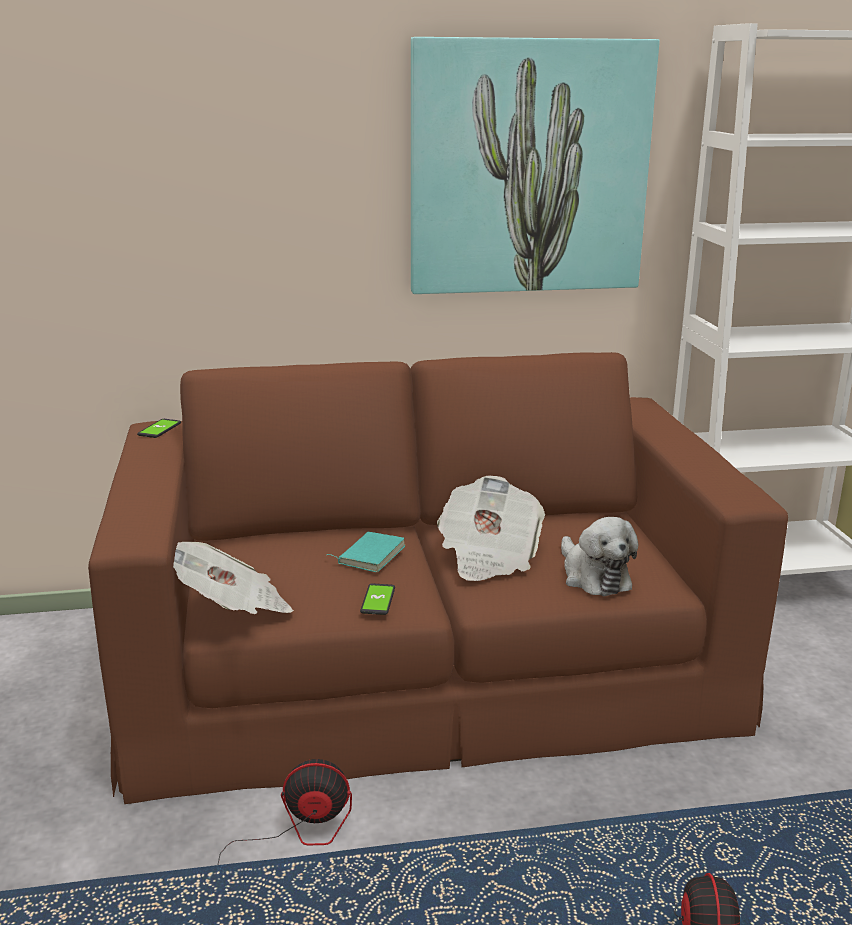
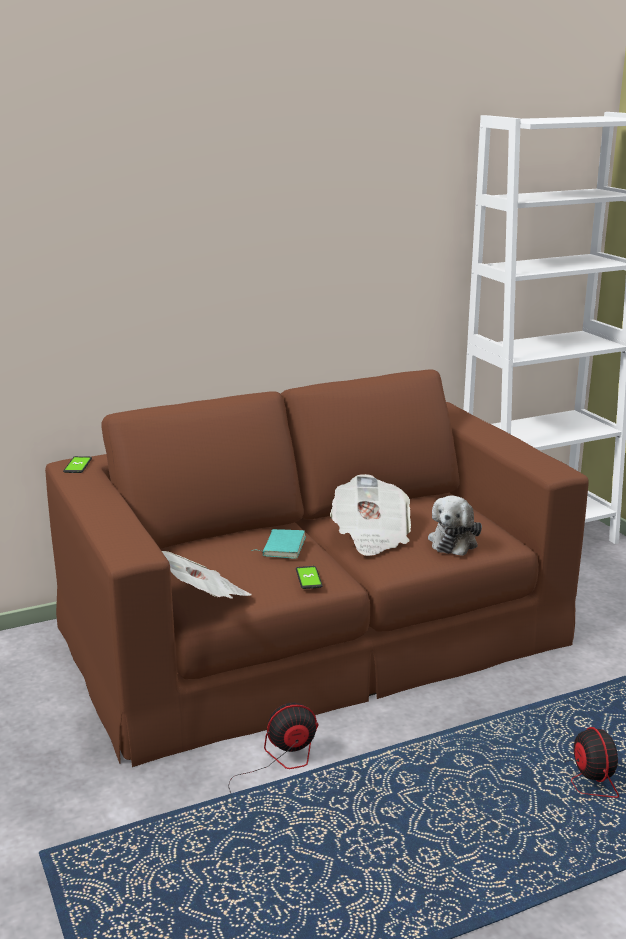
camera: 15 degrees left, 0 degrees up
picture [411,37,660,294] -> none
plush toy [561,517,638,596] -> plush toy turned 60 degrees clockwise [428,496,482,556]

